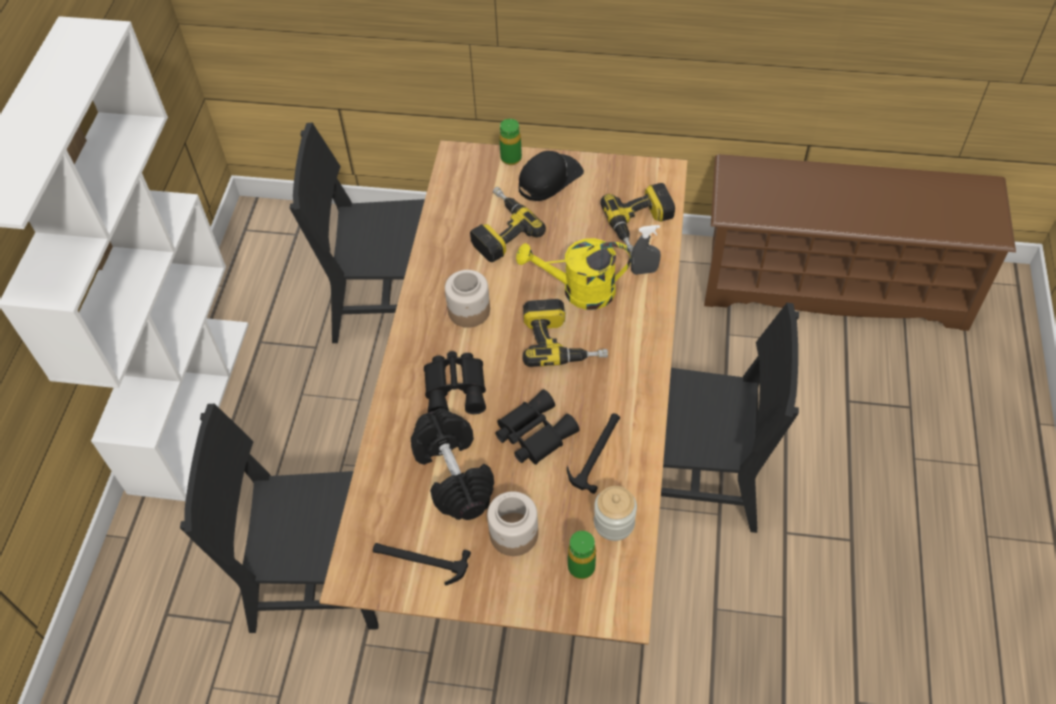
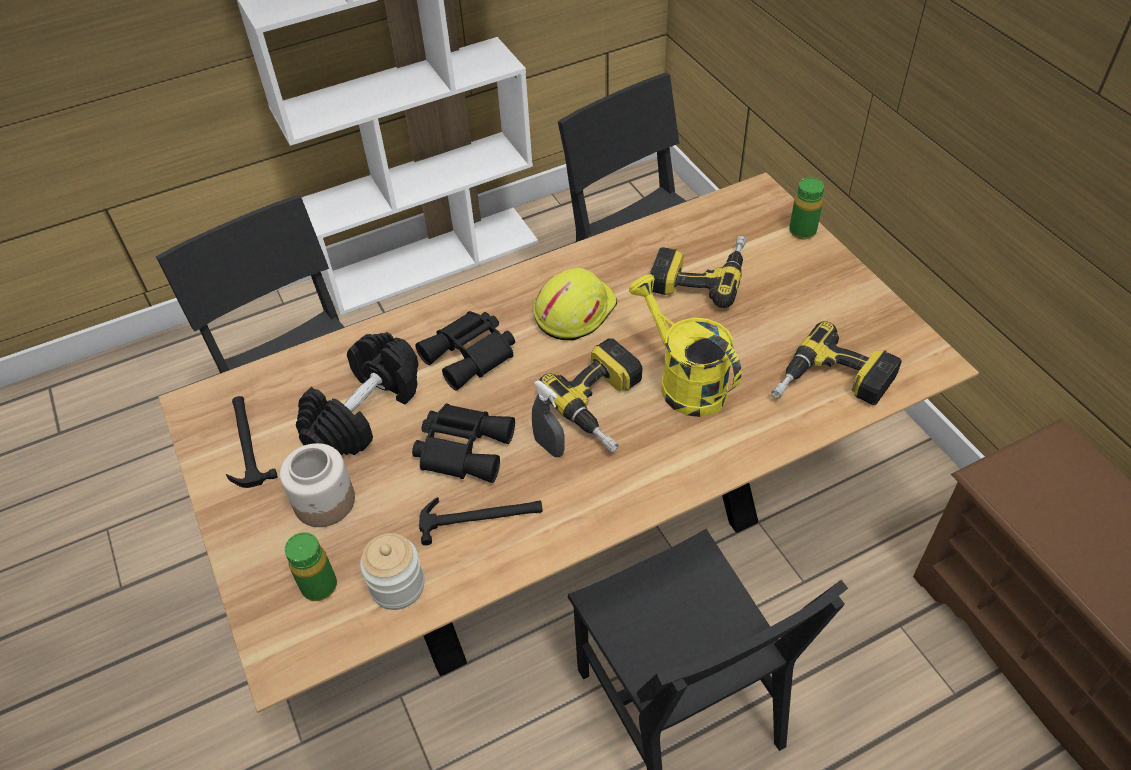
camera: 55 degrees right, 5 degrees down
jar [445,270,490,328] -> yellow hard hat [533,268,617,341]
black cap [519,151,584,201] -> none
grey spray bottle [631,225,661,275] -> grey spray bottle moved to [532,380,565,457]

